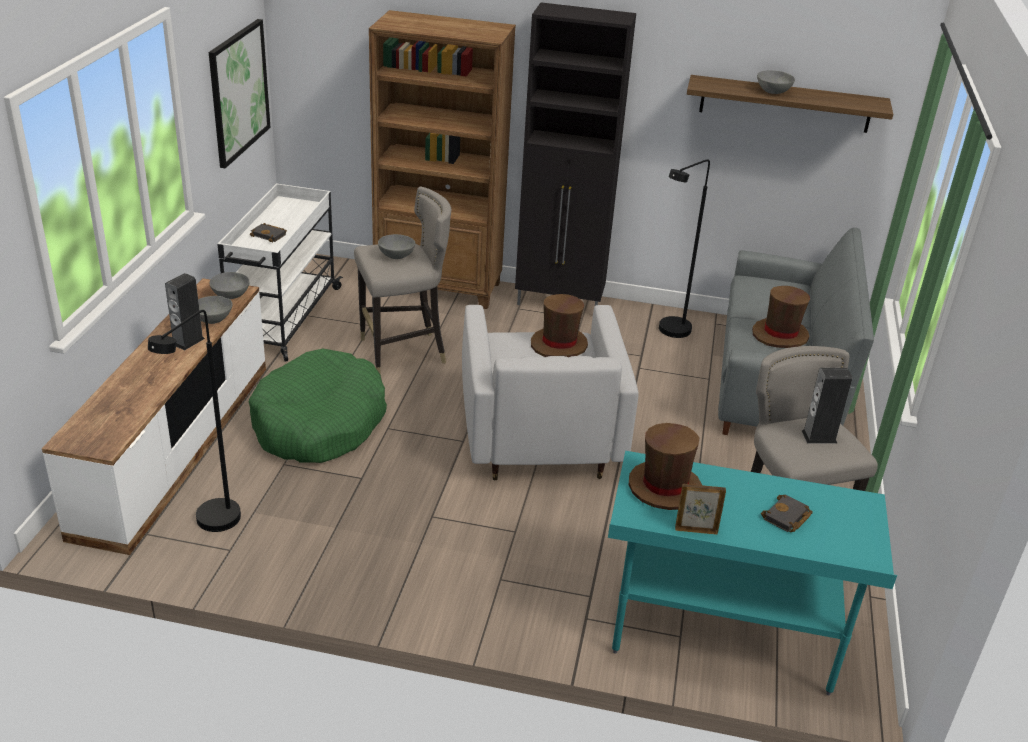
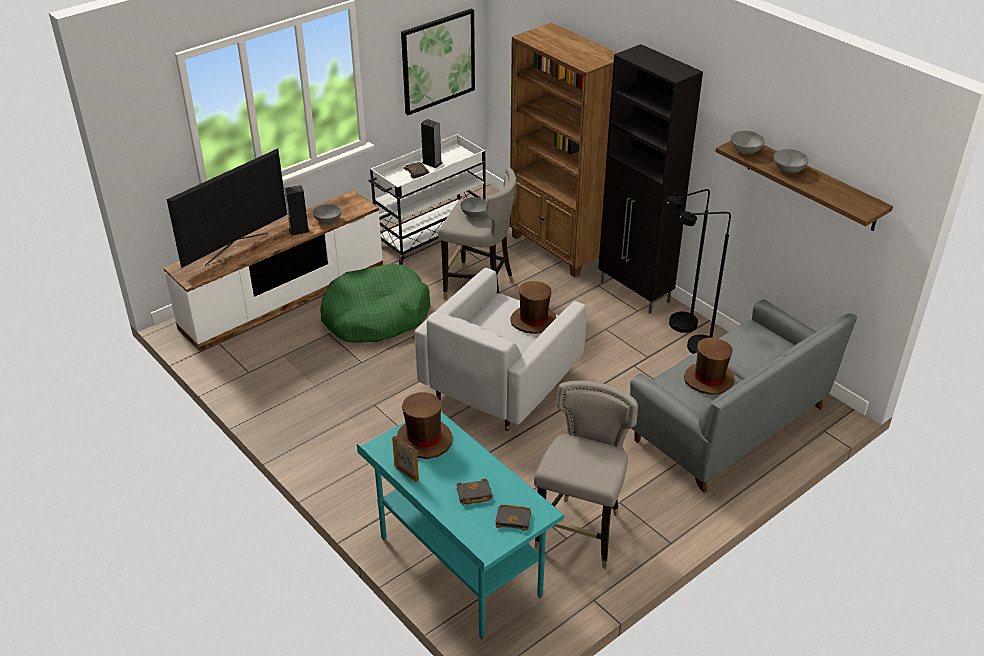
camera: 40 degrees right, 5 degrees up
black floor lamp [148,310,241,532] -> black floor lamp moved to [666,189,710,333]
grey bowl [209,272,250,299] -> grey bowl moved to [731,131,765,154]
speaker [802,368,852,443] -> speaker moved to [421,119,442,168]
none -> television [167,149,287,268]
none -> black book [495,505,531,531]

